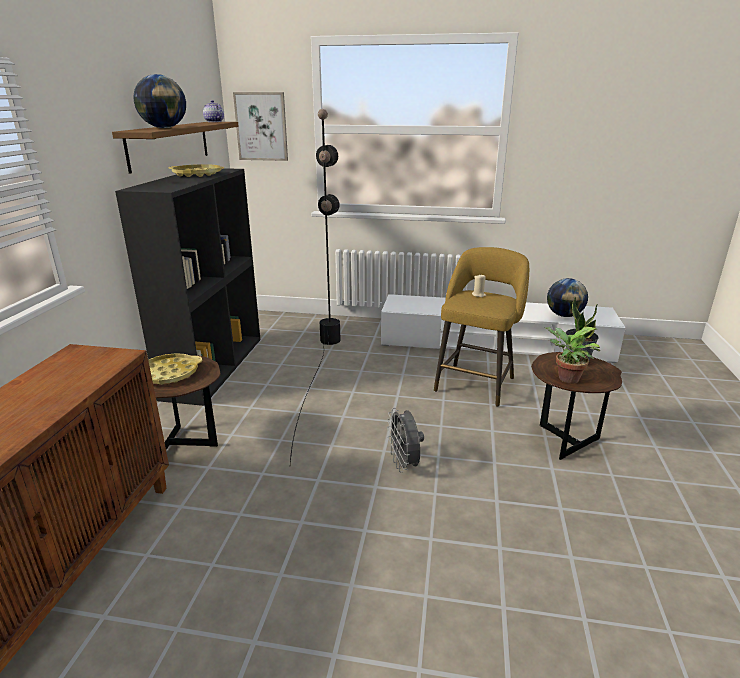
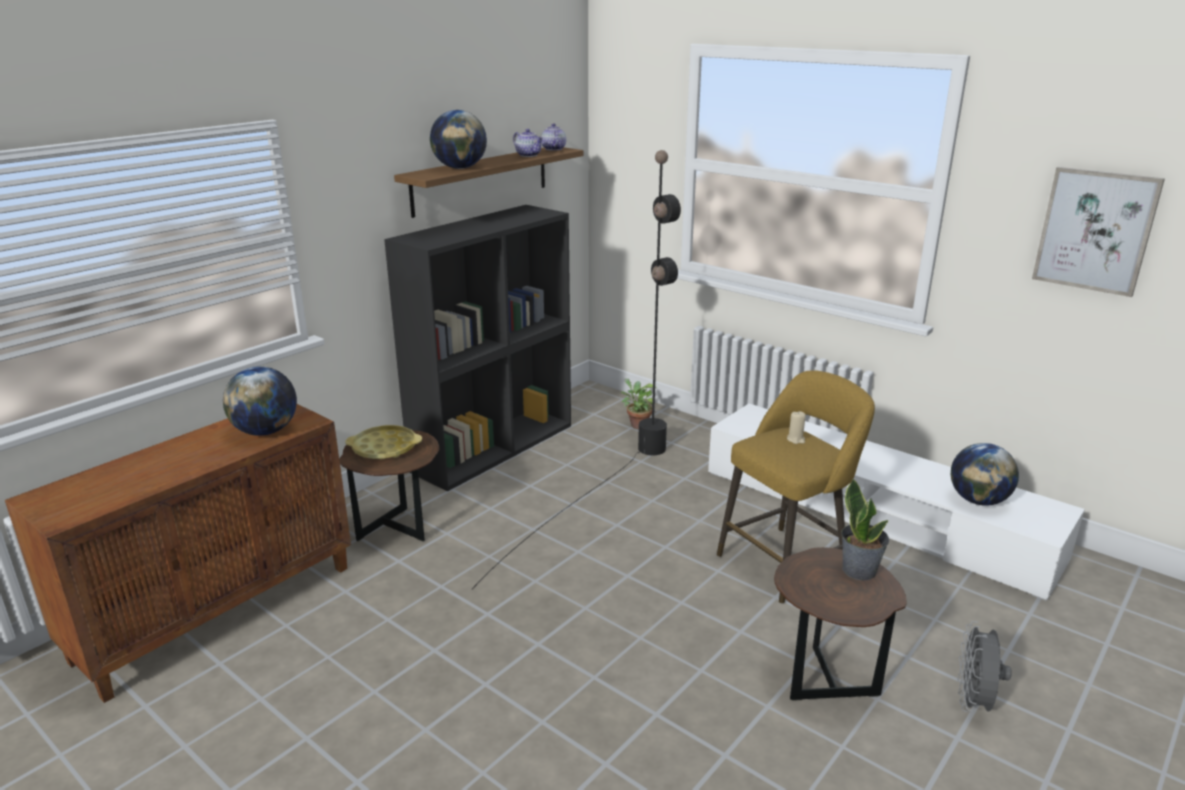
camera: 30 degrees right, 0 degrees up
yellow tray [169,164,224,177] -> none
picture [233,92,288,161] -> picture moved to [1032,167,1165,297]
grey fan [387,408,424,472] -> grey fan moved to [958,621,1012,712]
potted plant [546,327,601,384] -> potted plant moved to [621,379,656,429]
none -> globe [223,366,297,436]
none -> teapot [513,129,543,157]

